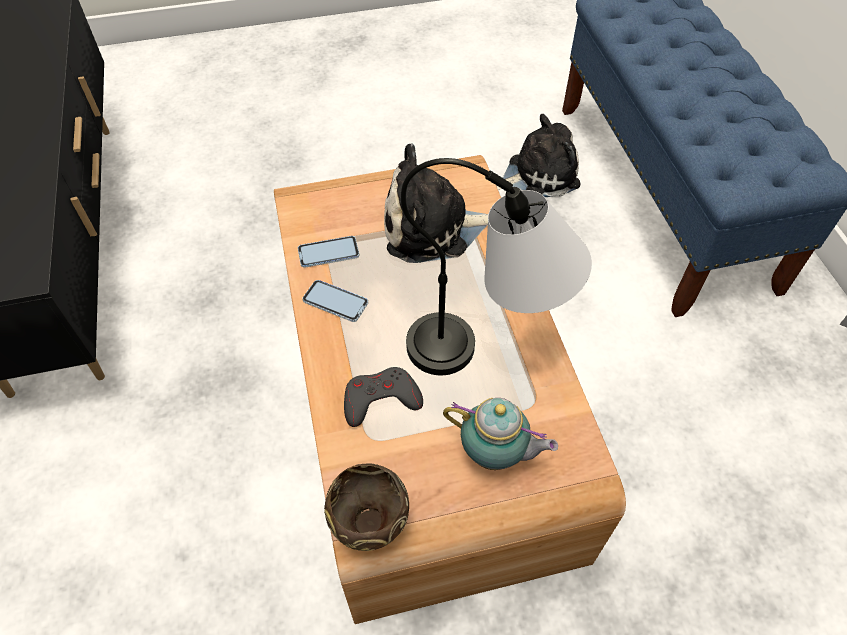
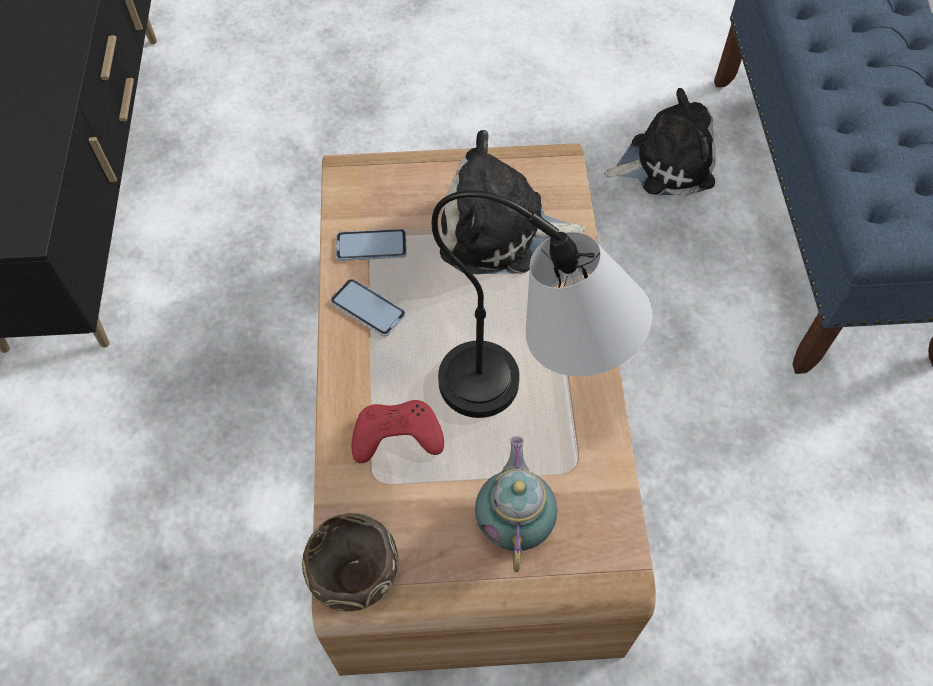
camera: 10 degrees right, 5 degrees up
grey game controller [344,367,423,427] -> red game controller [351,400,444,463]
teapot [443,398,558,470] -> teapot turned 120 degrees counterclockwise [475,436,557,572]

